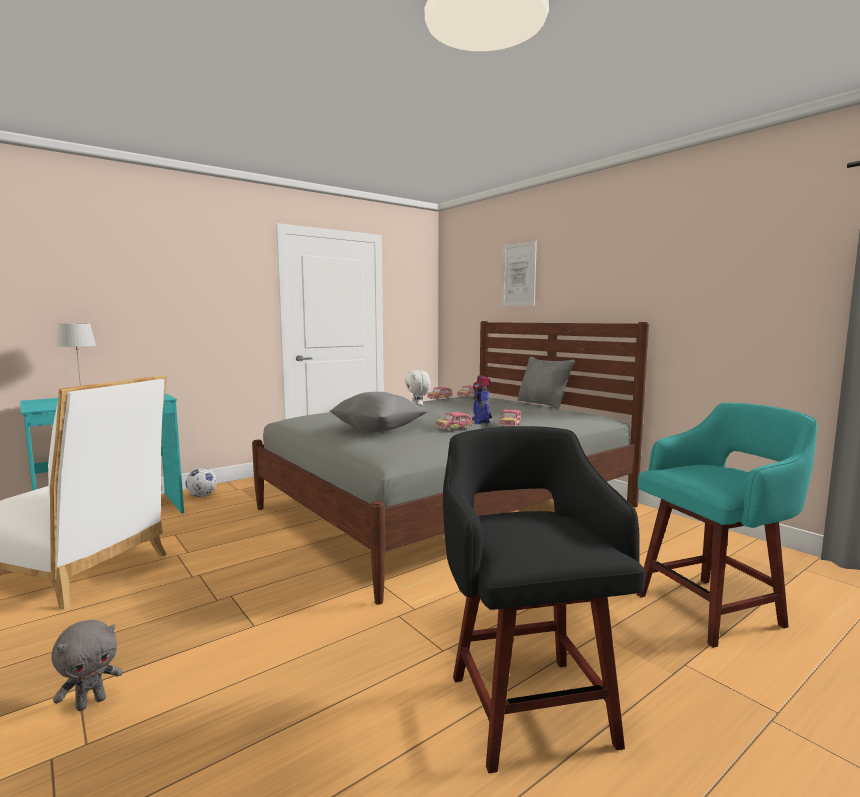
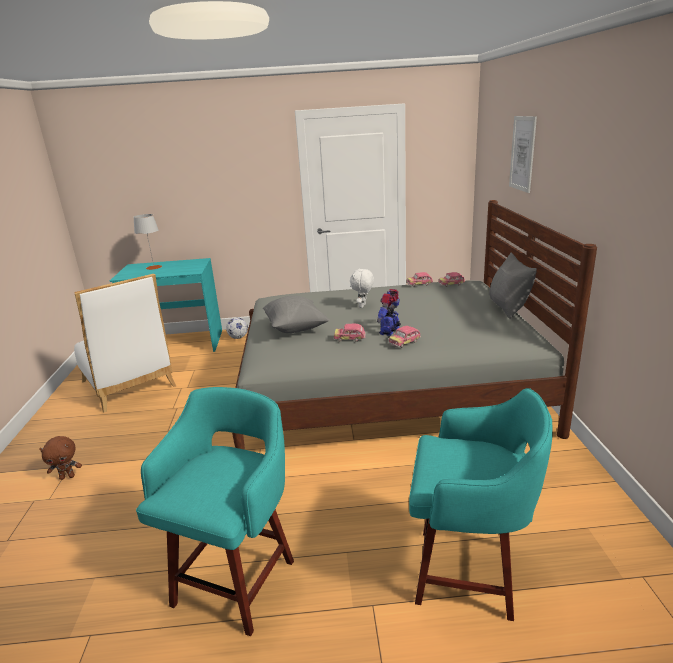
camera: 35 degrees right, 15 degrees up
grey plush toy [52,620,123,711] -> brown plush toy [39,436,82,480]
black stool [443,426,646,774] -> turquoise stool [136,387,294,636]

